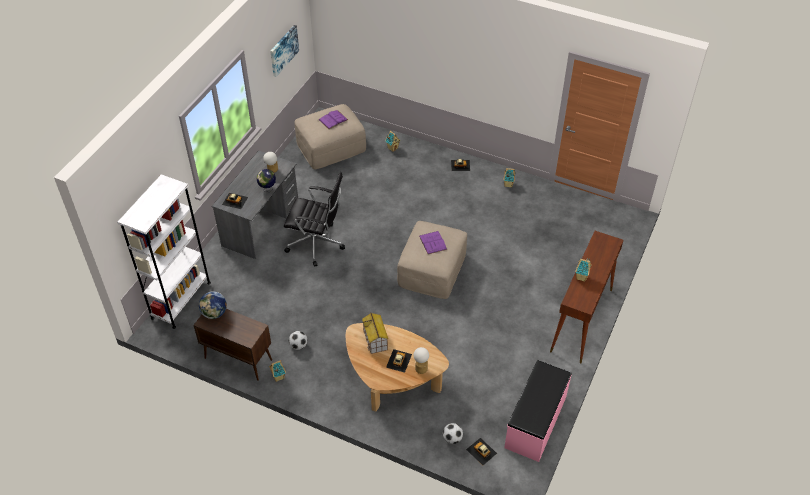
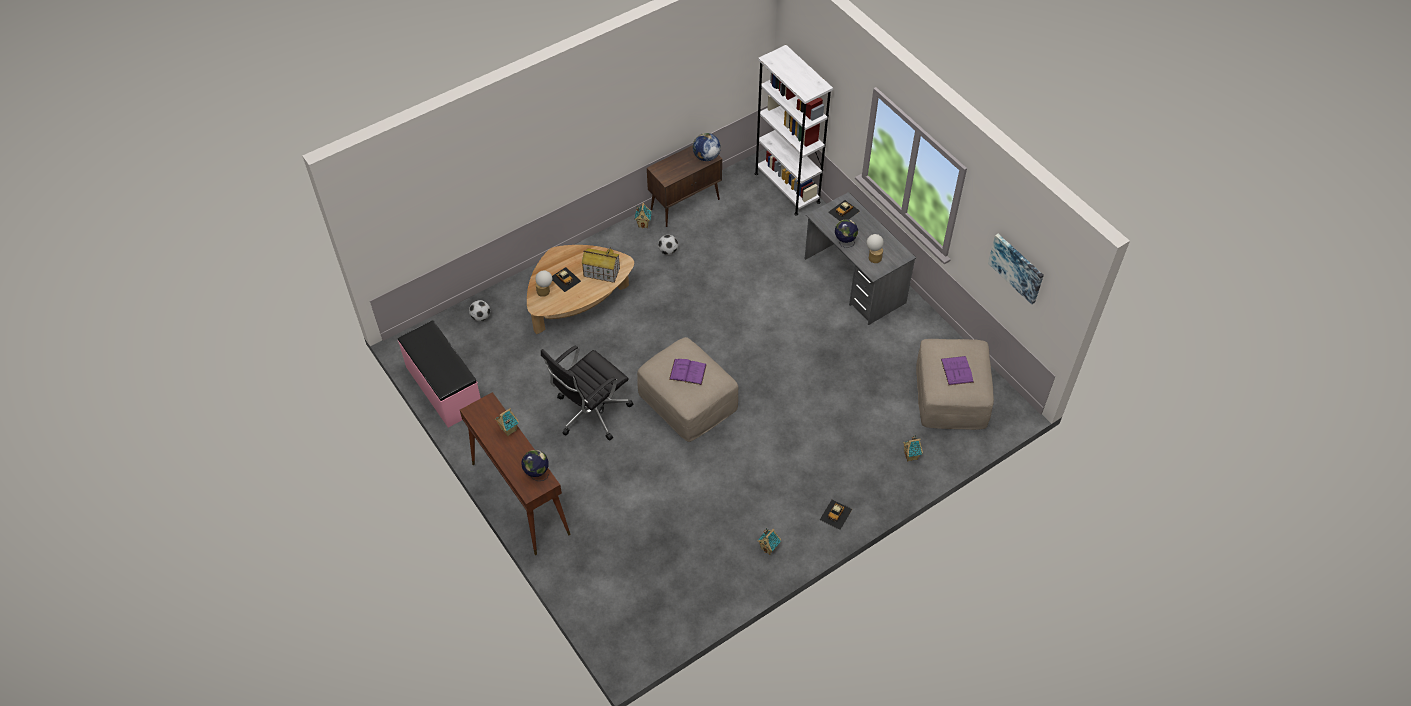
camera: 120 degrees right, 5 degrees up
black office chair [284,172,345,267] -> black office chair moved to [541,345,634,440]
toy car [466,438,497,465] -> none
none -> globe [522,450,549,481]

